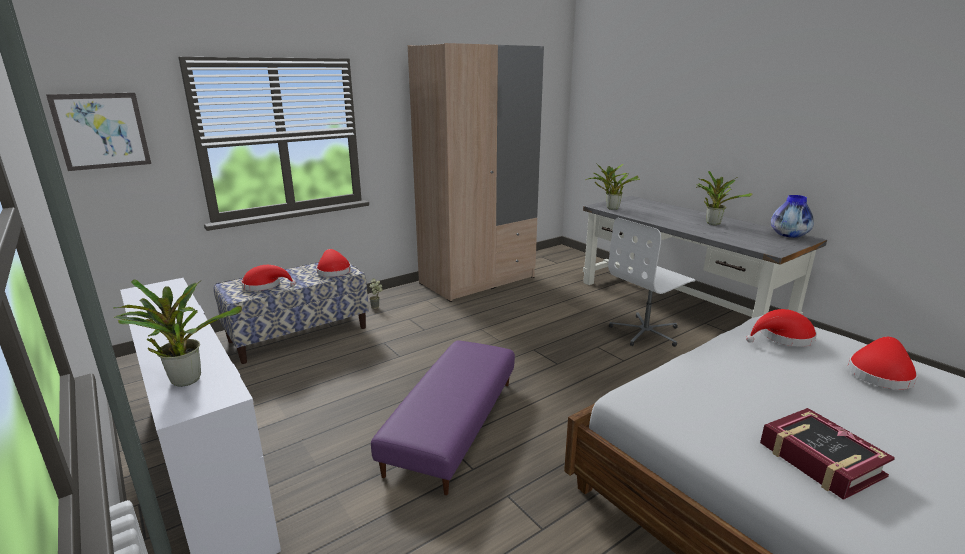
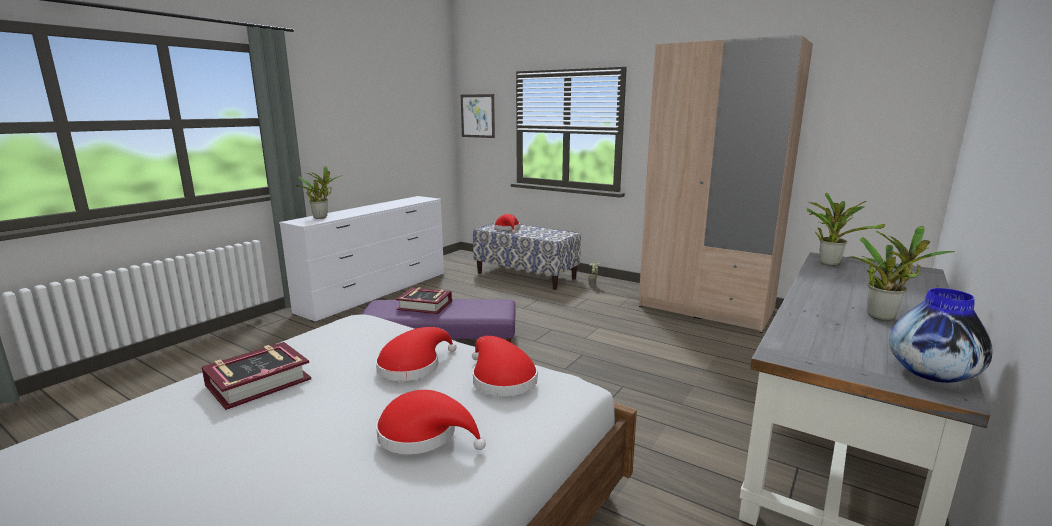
camera: 70 degrees right, 5 degrees down
red hat [316,249,351,277] -> red hat moved to [376,327,457,381]
white office chair [608,218,695,347] -> none
none -> book [396,287,452,314]

